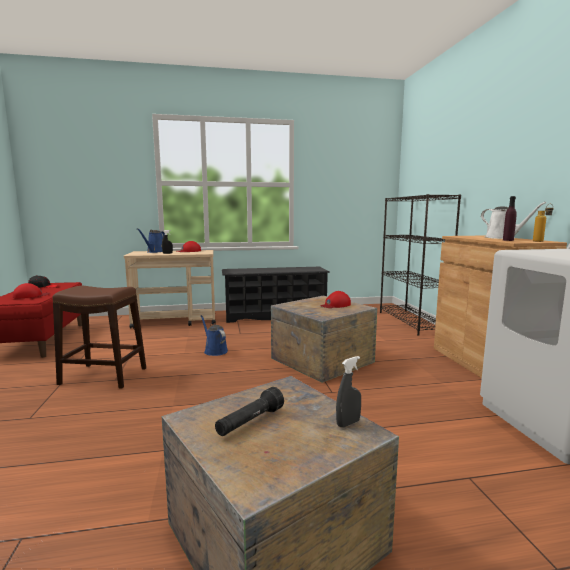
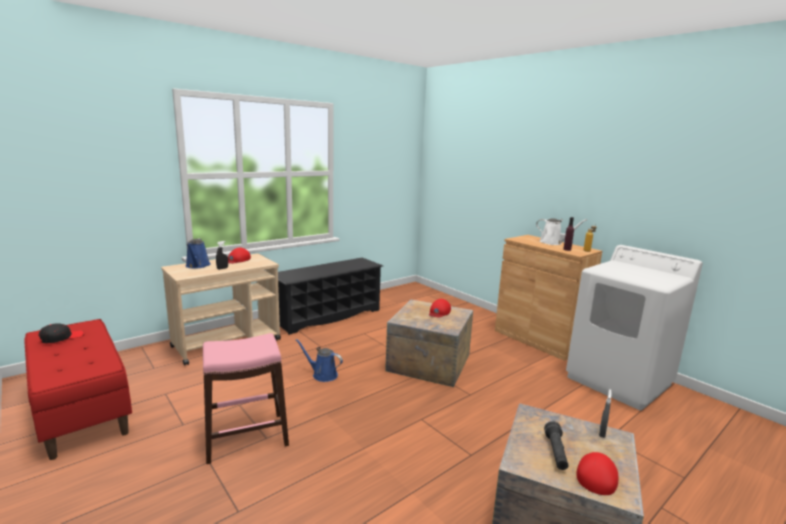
camera: 30 degrees left, 5 degrees up
red cap [13,283,50,298] -> red cap moved to [576,452,618,495]
brown stool [52,286,146,389] -> pink stool [203,333,289,464]
black bookcase [380,194,461,336] -> none

